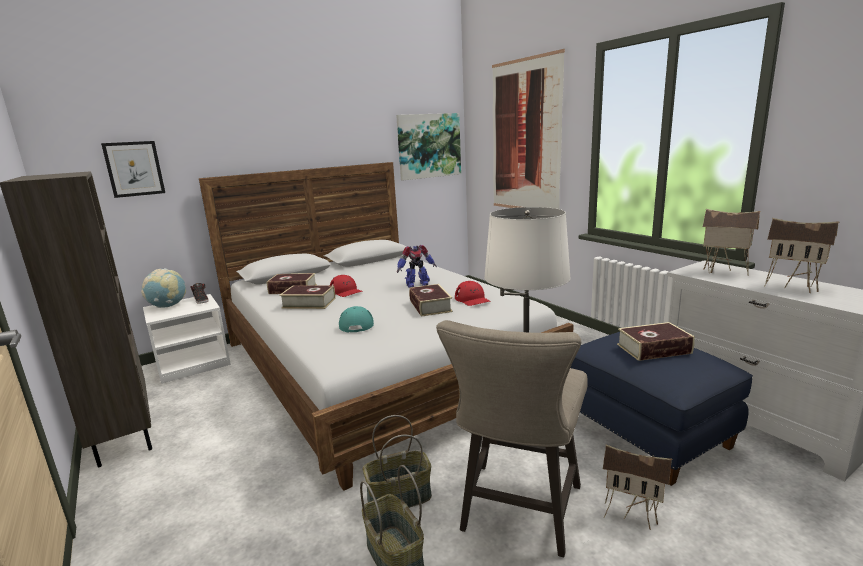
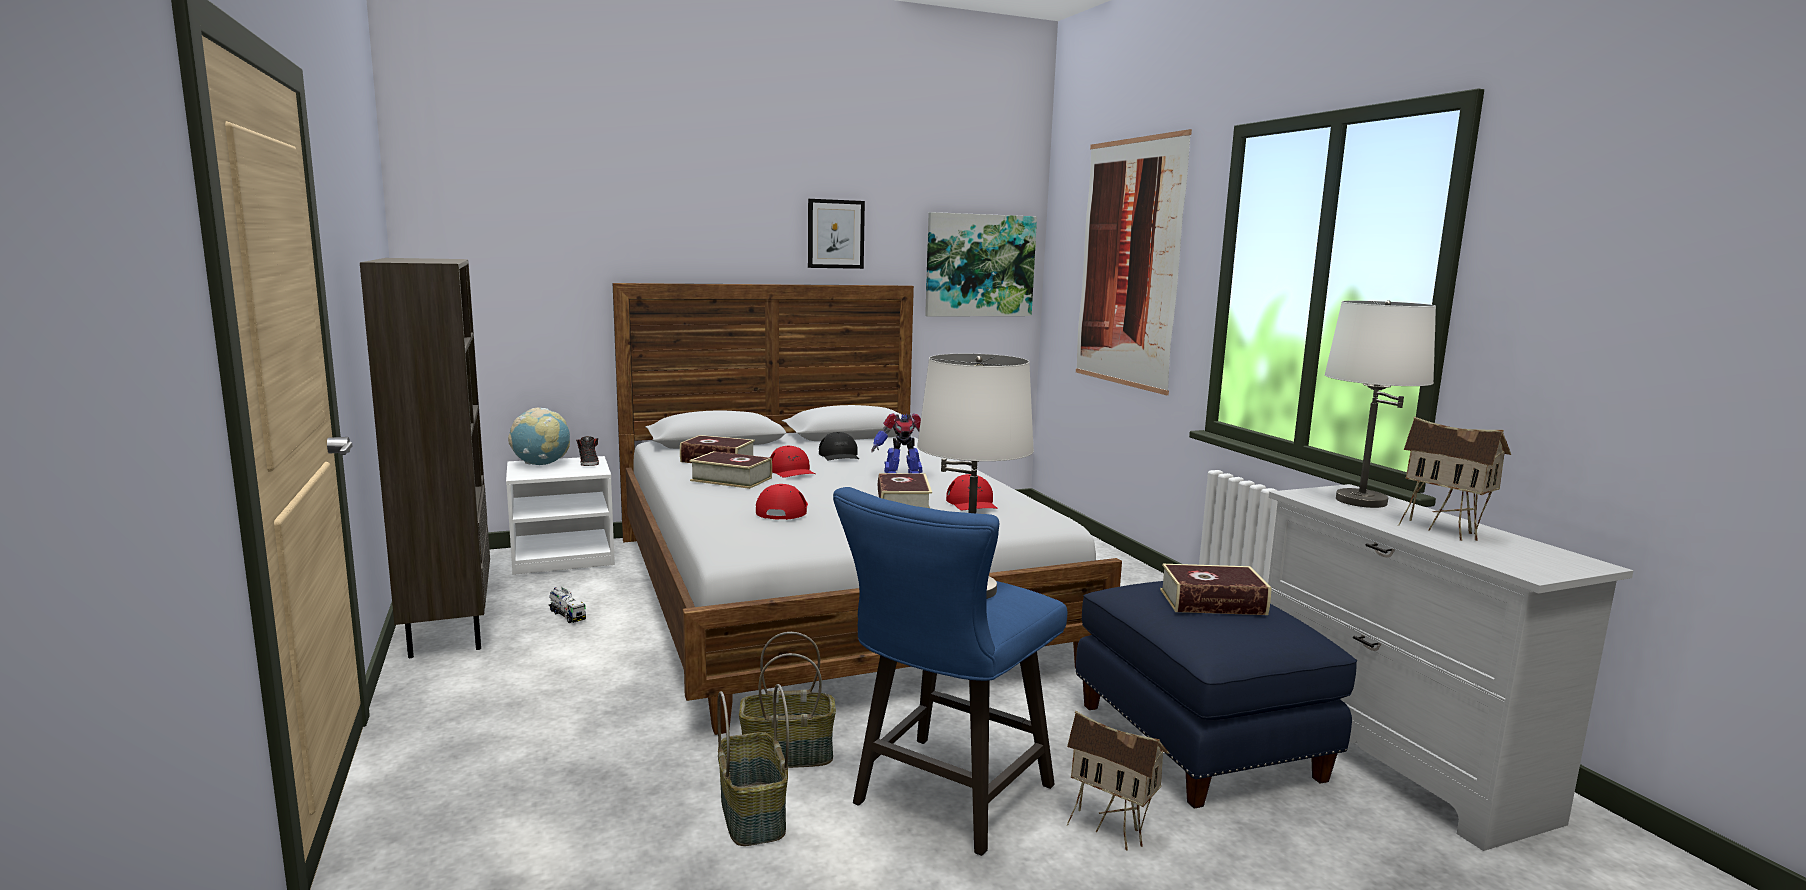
camera: 10 degrees right, 5 degrees down
picture [101,141,165,198] -> picture moved to [808,199,865,269]
turquoise cap [339,306,374,332] -> red cap [756,484,808,520]
beige stool [436,320,588,557] -> blue stool [833,487,1067,856]
toy house [703,209,760,276] -> white table lamp [1324,300,1436,508]
none -> toy truck [549,587,586,623]
none -> black cap [819,432,859,460]

